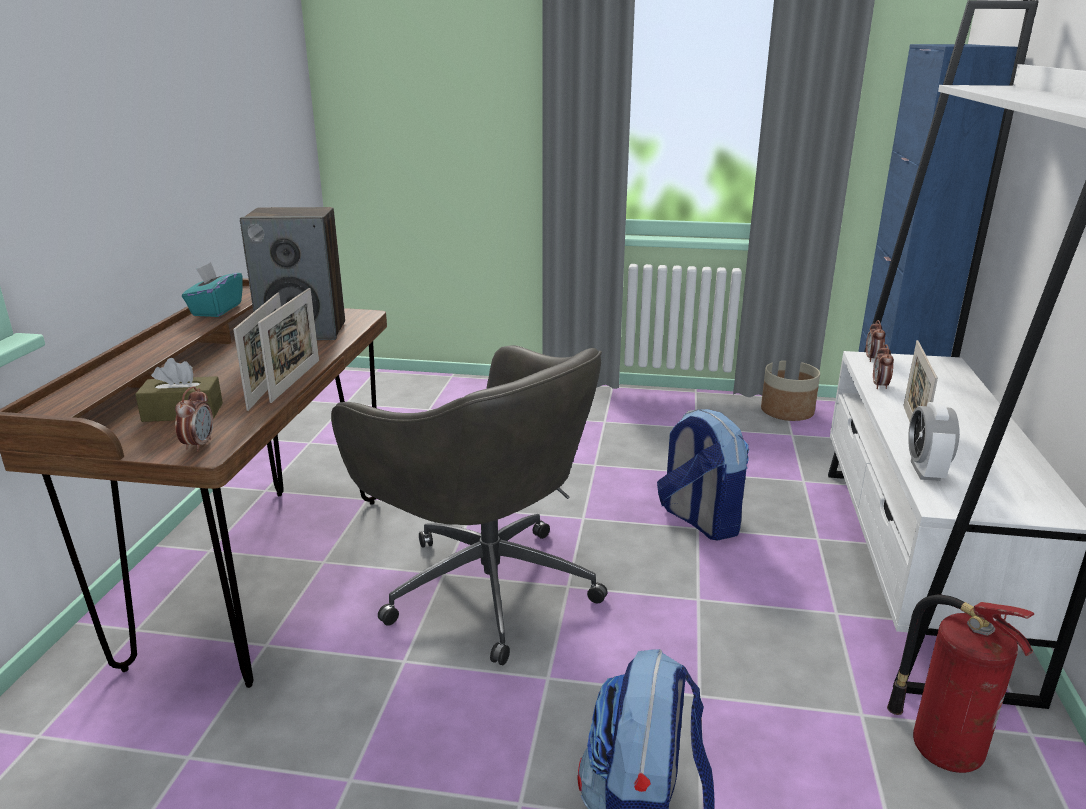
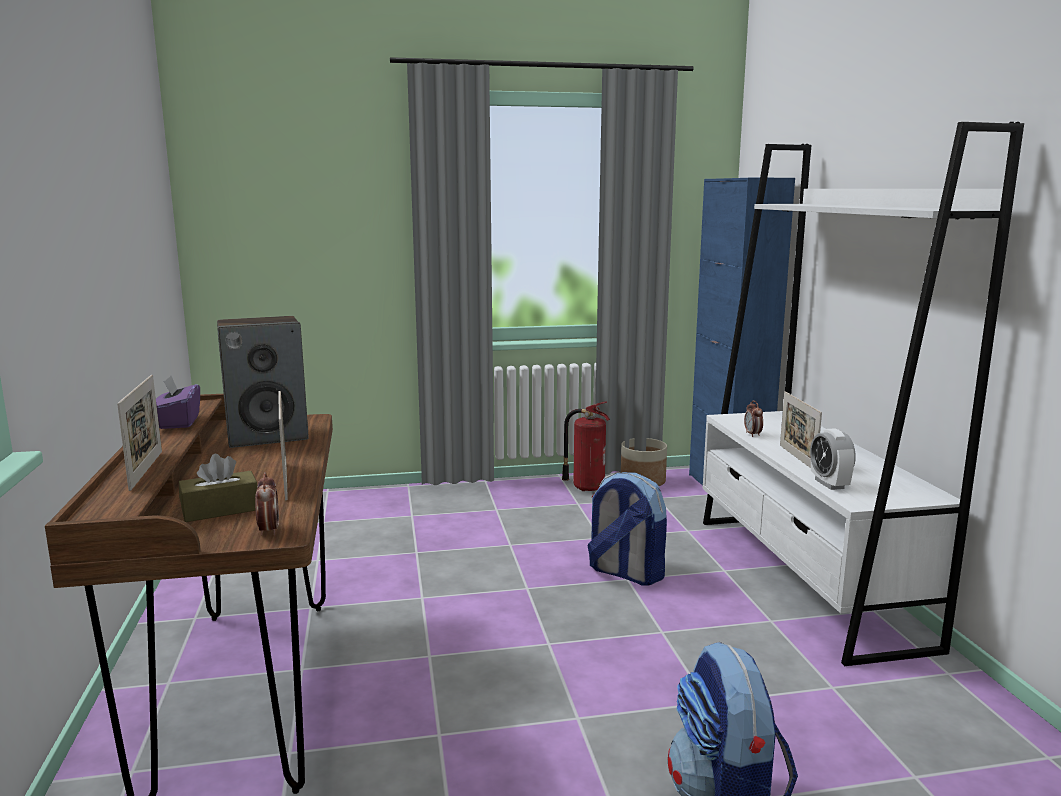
camera: 20 degrees left, 10 degrees down
turquoise tissue box [182,262,243,317] -> purple tissue box [156,376,200,429]
picture frame [258,288,319,403] -> picture frame moved to [117,375,162,491]
grey office chair [331,345,608,665] -> none
alarm clock [866,320,885,362] -> none
fire extinguisher [887,595,1034,773] -> fire extinguisher moved to [562,401,610,491]

